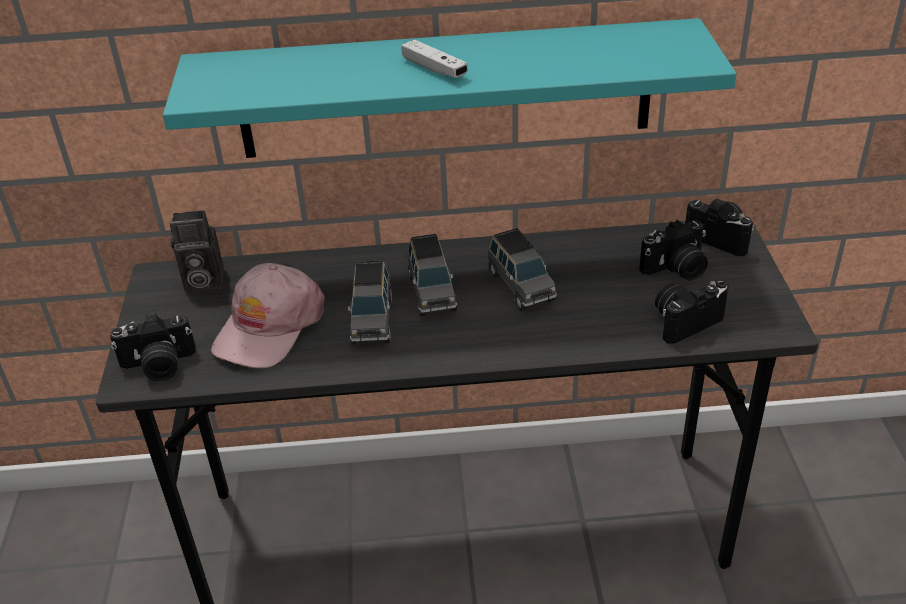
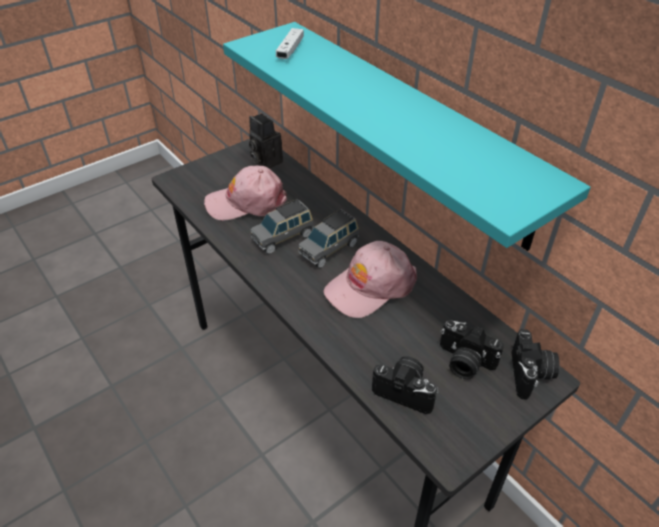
camera: 55 degrees right, 5 degrees up
camera [110,313,196,381] -> none
white game controller [401,39,468,78] -> white game controller moved to [276,28,304,59]
grey toy car [488,228,557,311] -> pink cap [323,241,417,318]

